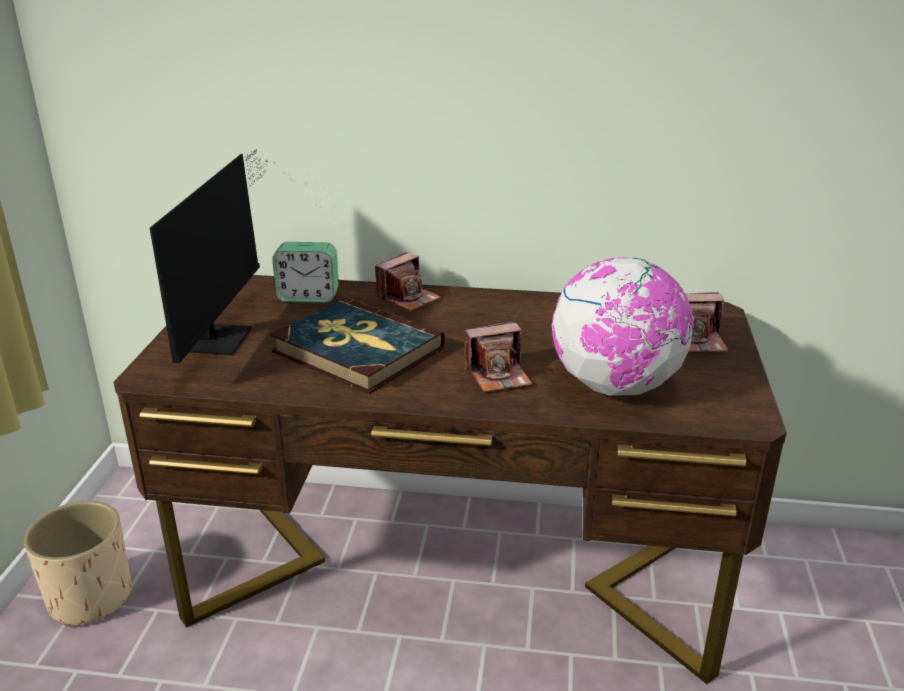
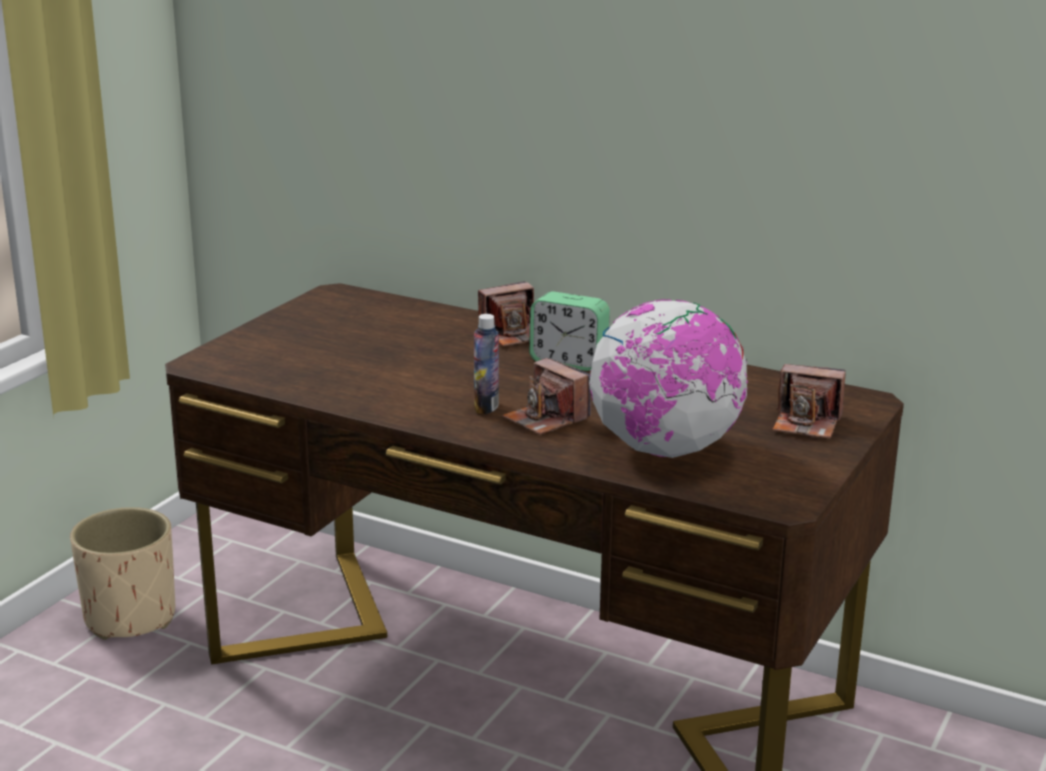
camera: 20 degrees right, 5 degrees down
monitor [150,149,267,363] -> none
book [270,297,445,394] -> none
alarm clock [272,242,339,303] -> alarm clock moved to [529,291,610,371]
camera [464,321,532,392] -> camera turned 45 degrees clockwise [502,358,591,435]
none -> bottle [474,314,499,414]

